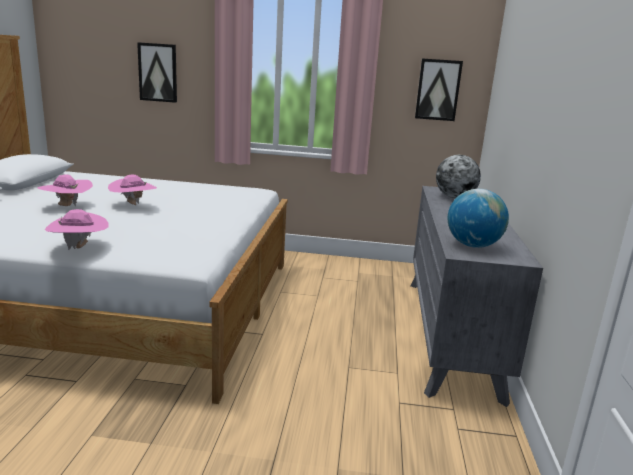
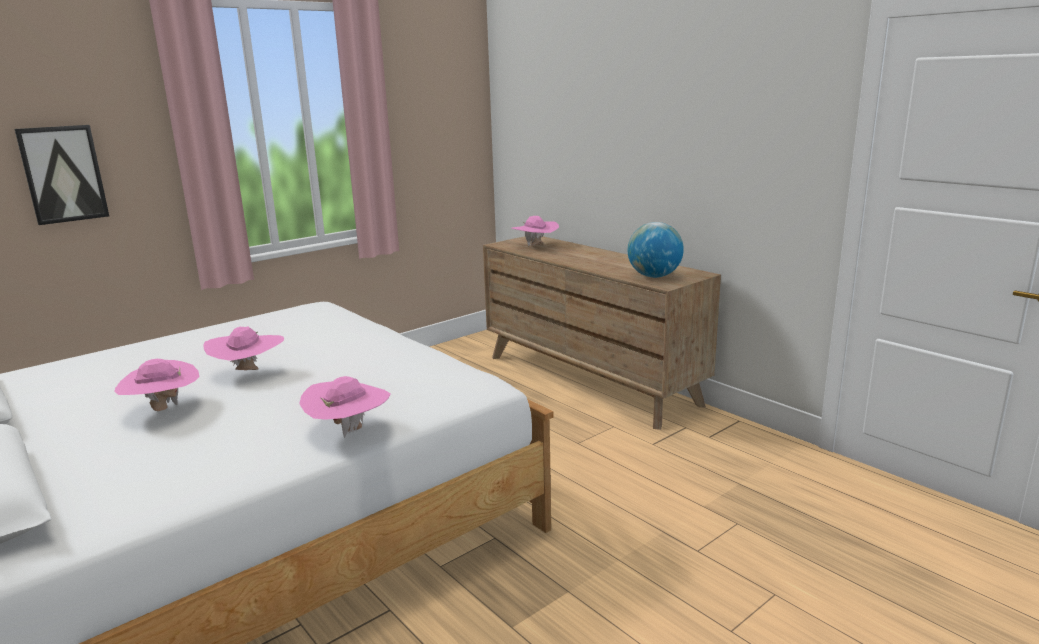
camera: 45 degrees left, 0 degrees up
grey dresser [411,186,543,407] -> brown dresser [483,236,721,430]
picture [415,59,463,121] -> none
globe [436,155,481,198] -> pink hat [512,216,559,246]

